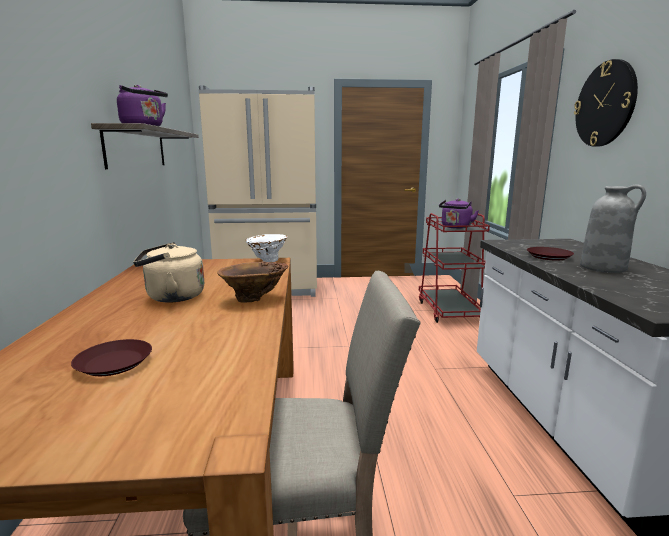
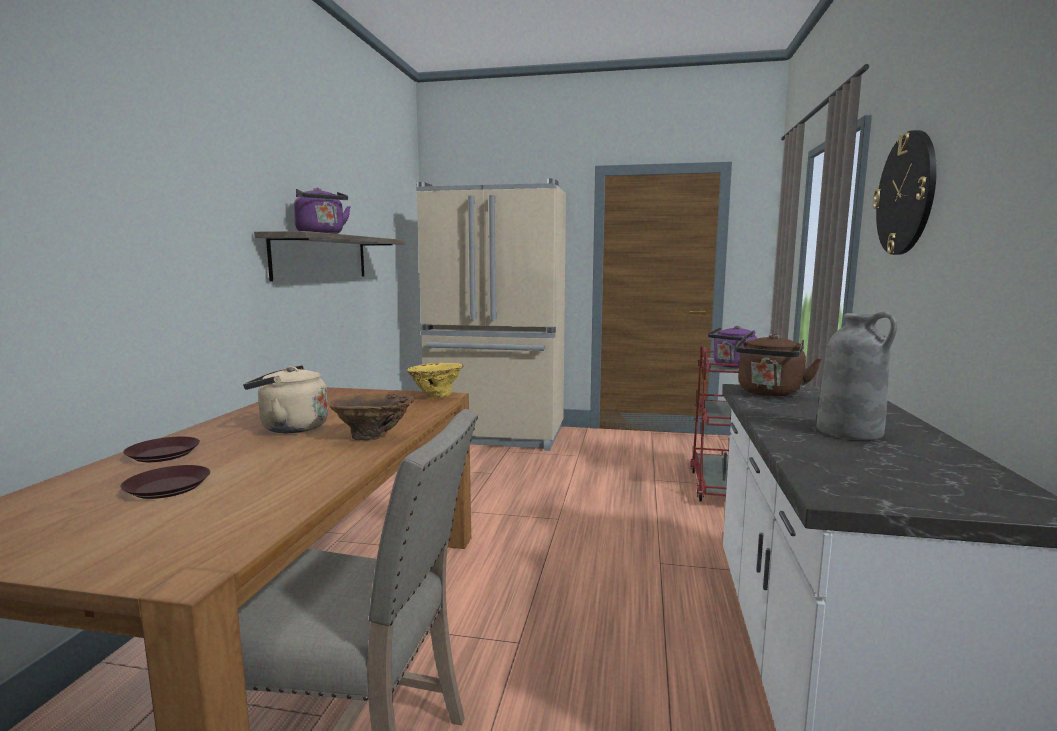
camera: 15 degrees right, 5 degrees down
white vase [246,234,287,262] -> yellow vase [407,363,464,397]
brown plate [527,247,574,260] -> brown plate moved to [123,436,200,462]
none -> brown kettle [735,334,821,397]

